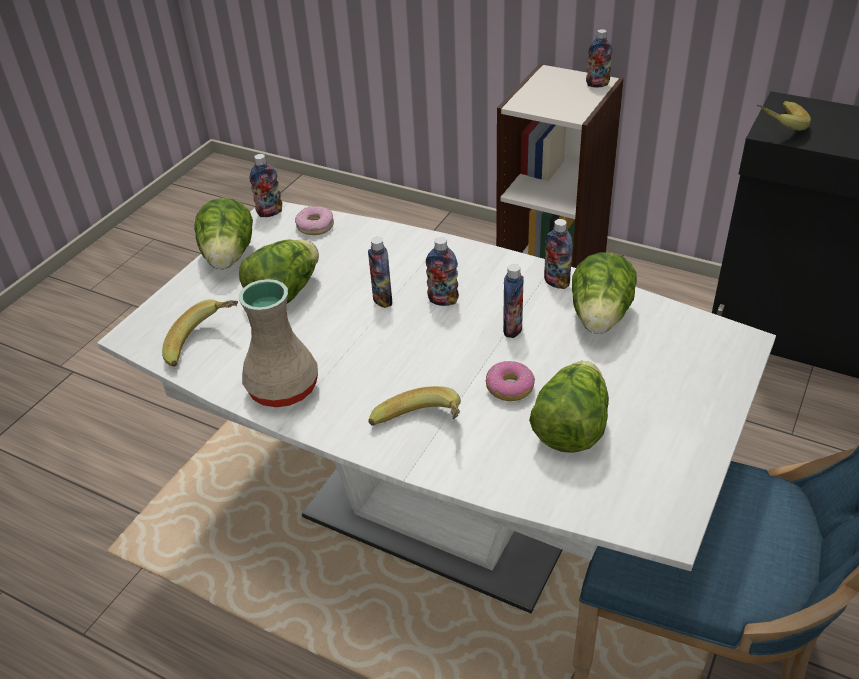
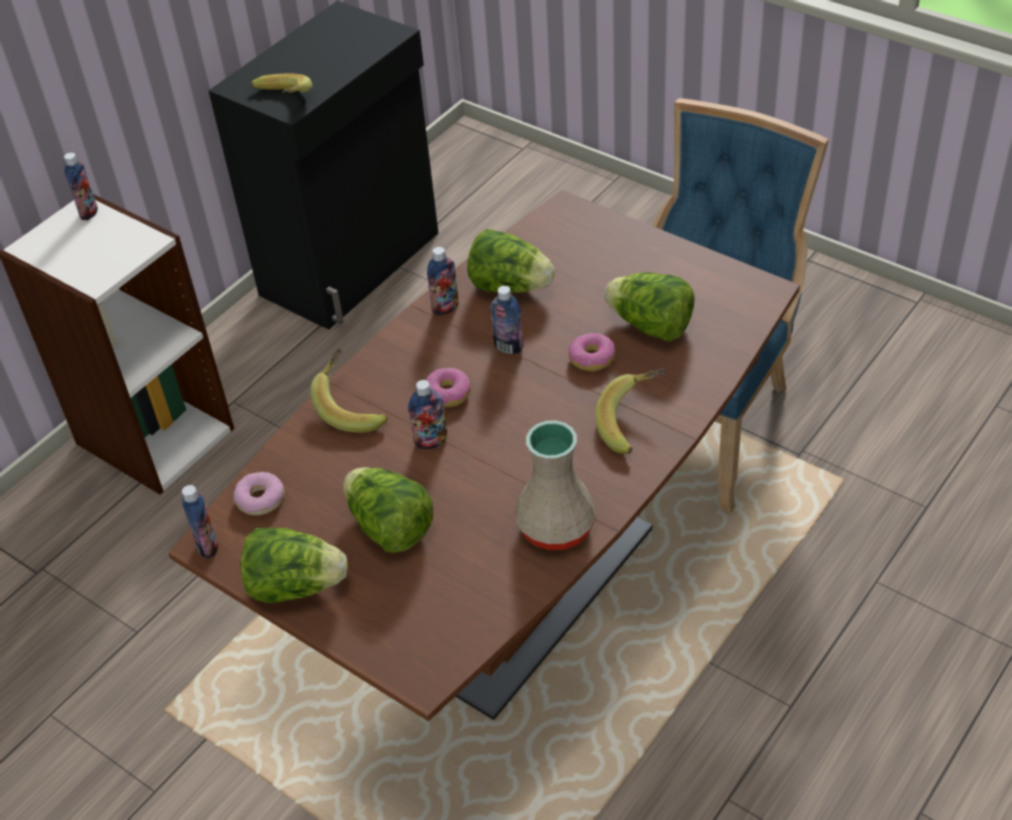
camera: 80 degrees left, 5 degrees up
white dining table [97,201,776,613] -> brown dining table [168,190,800,721]
banana [162,299,238,367] -> banana moved to [310,348,388,433]
bottle [426,237,459,306] -> donut [426,368,471,407]

